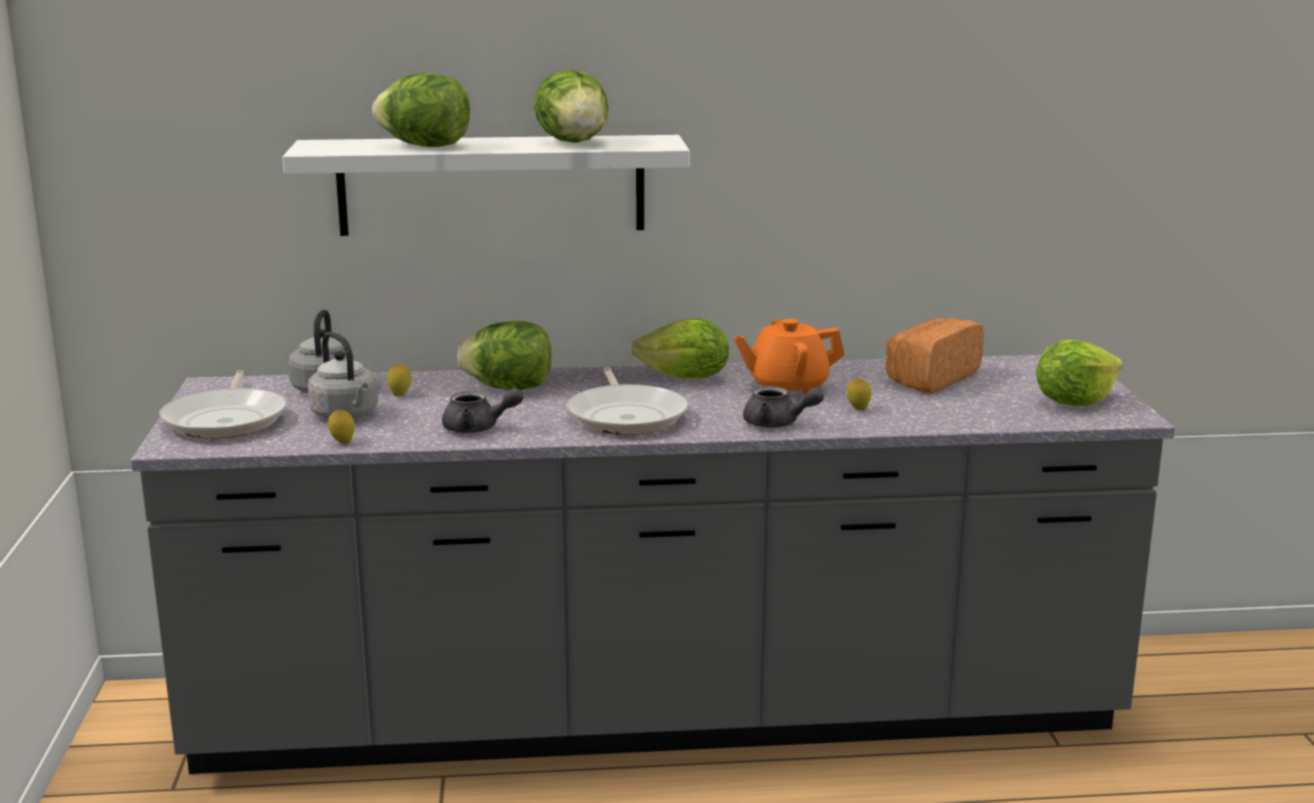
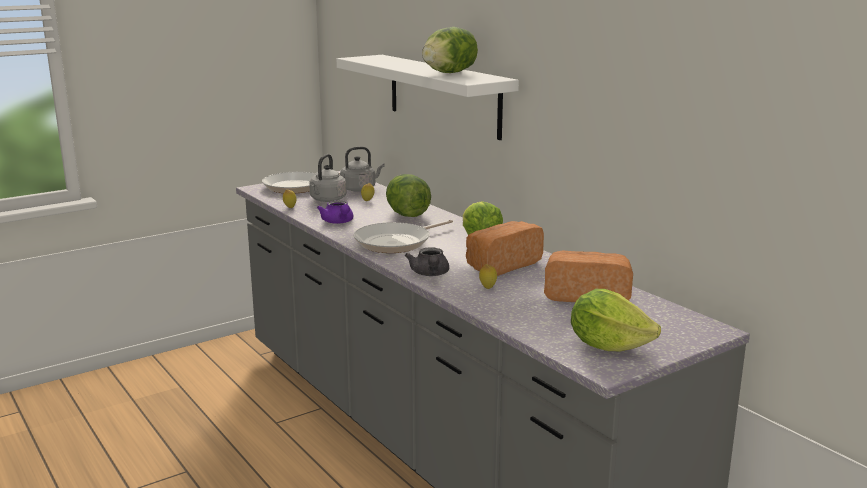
camera: 60 degrees right, 0 degrees up
lettuce [372,73,470,147] -> none
grey teapot [442,388,523,433] -> purple teapot [317,200,353,224]
orange teapot [734,319,845,395] -> bread [466,221,544,276]

